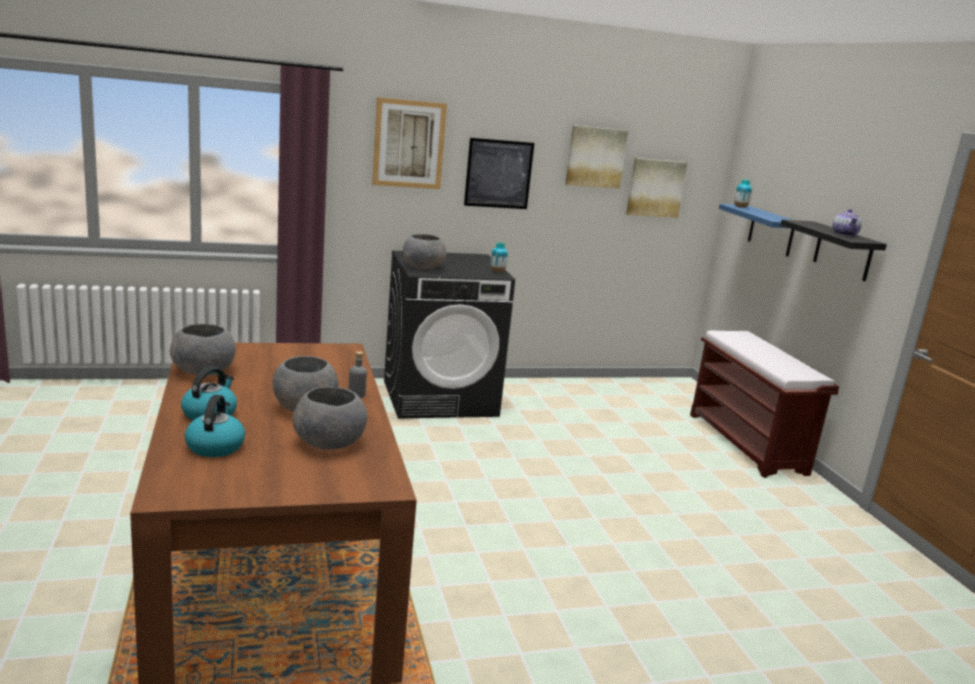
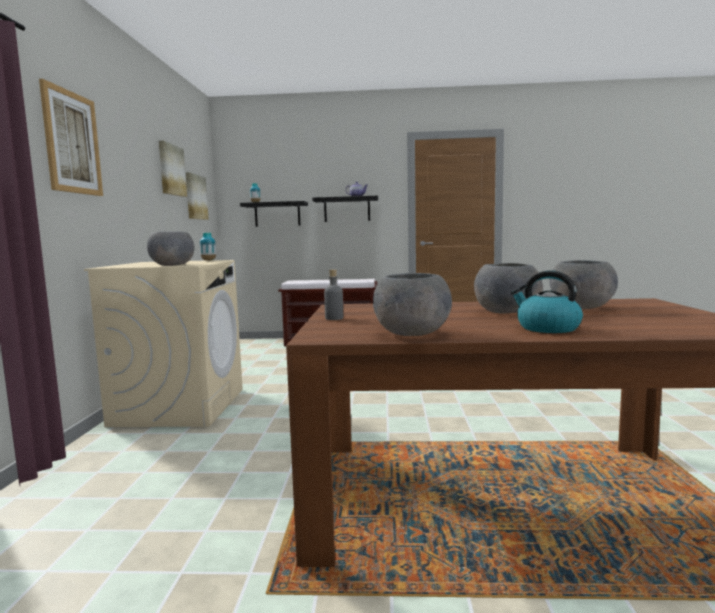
camera: 70 degrees left, 10 degrees down
kettle [185,395,245,457] -> none
grey bottle [349,351,367,398] -> grey bottle moved to [324,269,343,320]
black washing machine [384,251,515,418] -> beige washing machine [84,260,243,427]
picture [464,138,534,209] -> none
blue shelf [719,204,794,257] -> black shelf [240,201,308,227]

